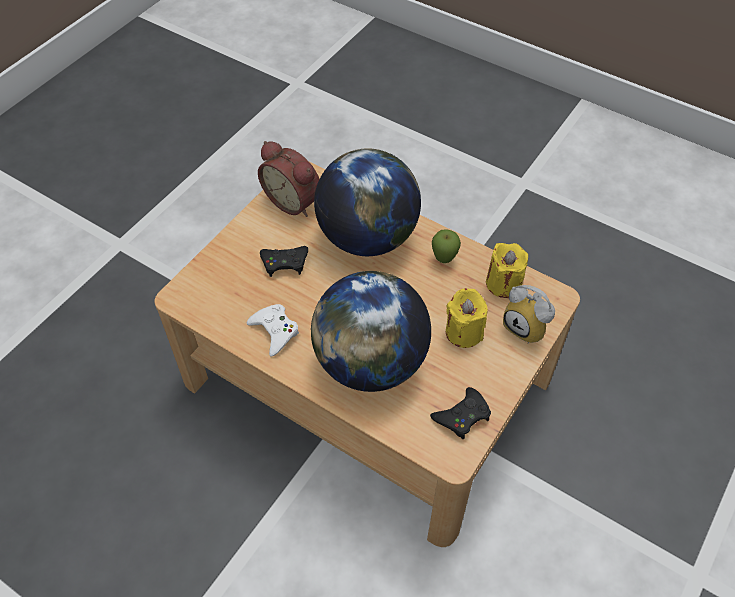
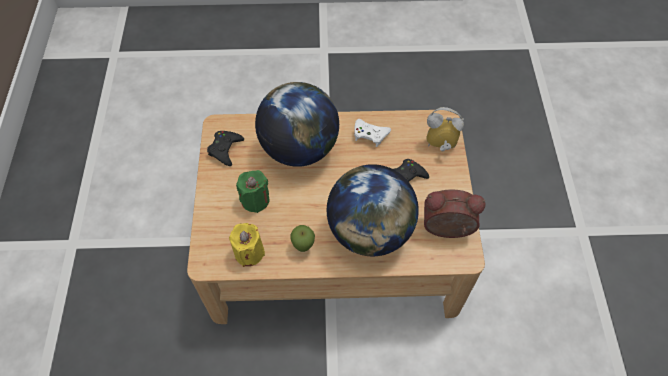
camera: 145 degrees right, 5 degrees up
yellow candle [446,288,488,348] -> green candle [236,170,269,213]
alarm clock [503,285,555,344] -> alarm clock moved to [426,107,464,152]

